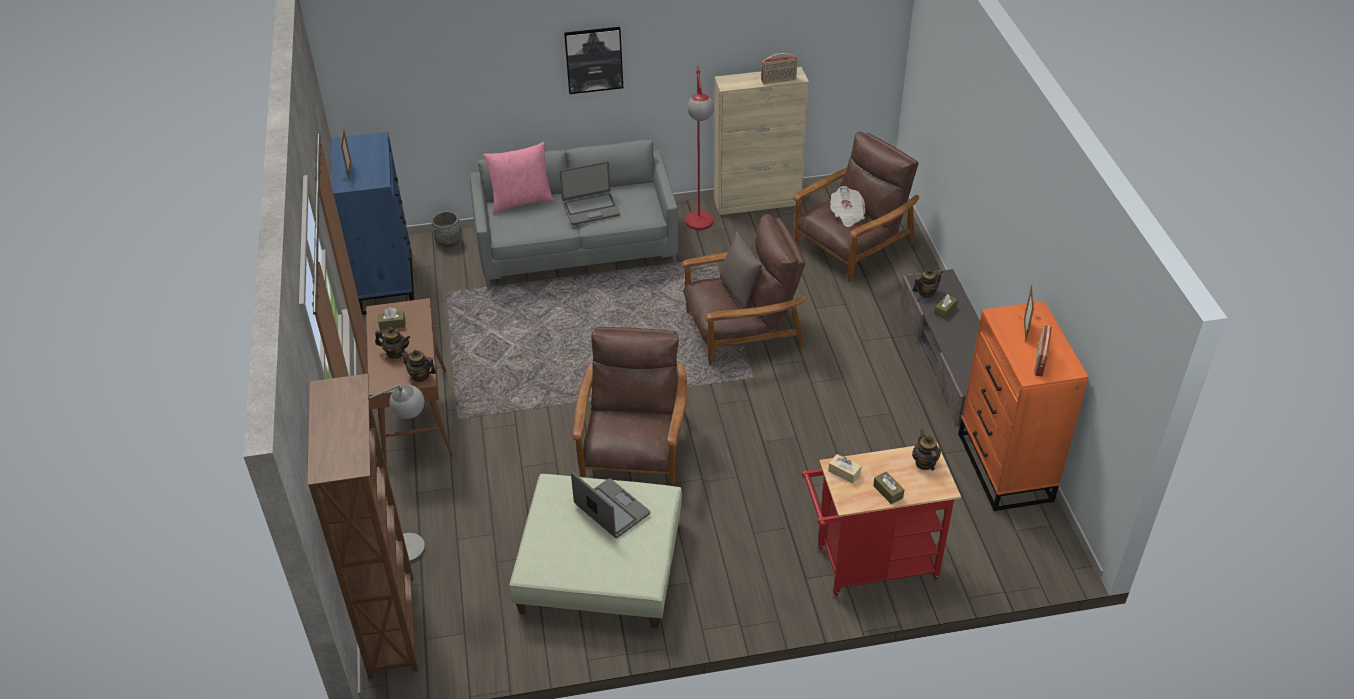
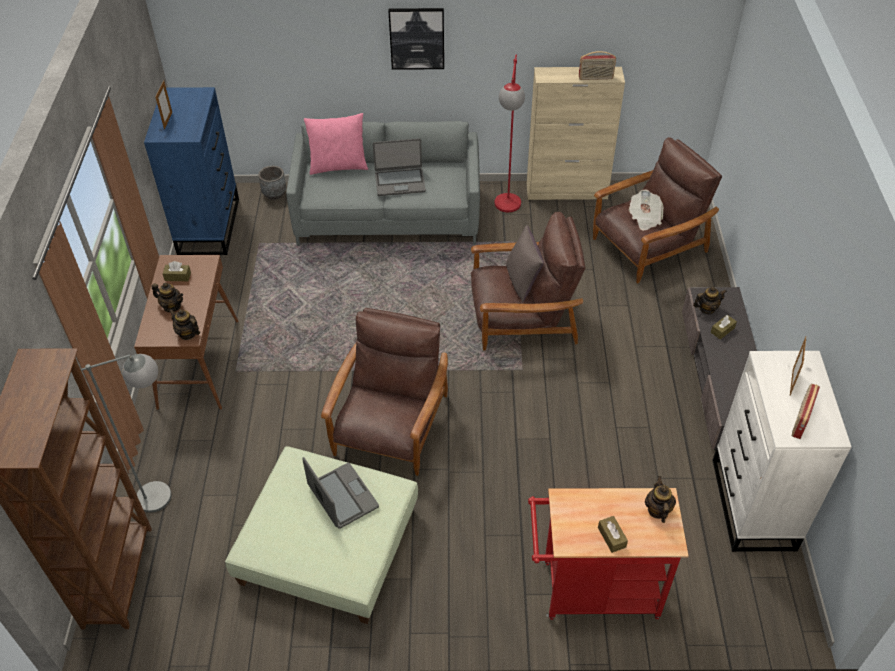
camera: 10 degrees right, 5 degrees up
beige tissue box [828,454,862,483] -> none
orange dresser [958,301,1089,511] -> white dresser [712,351,852,552]

